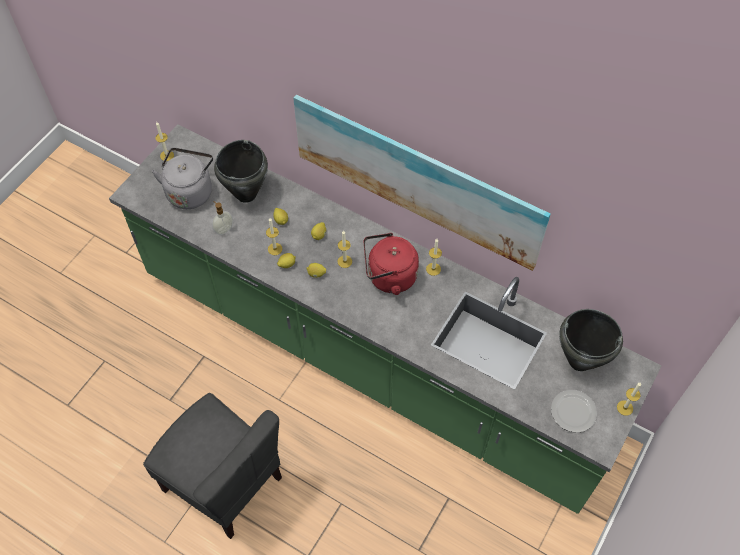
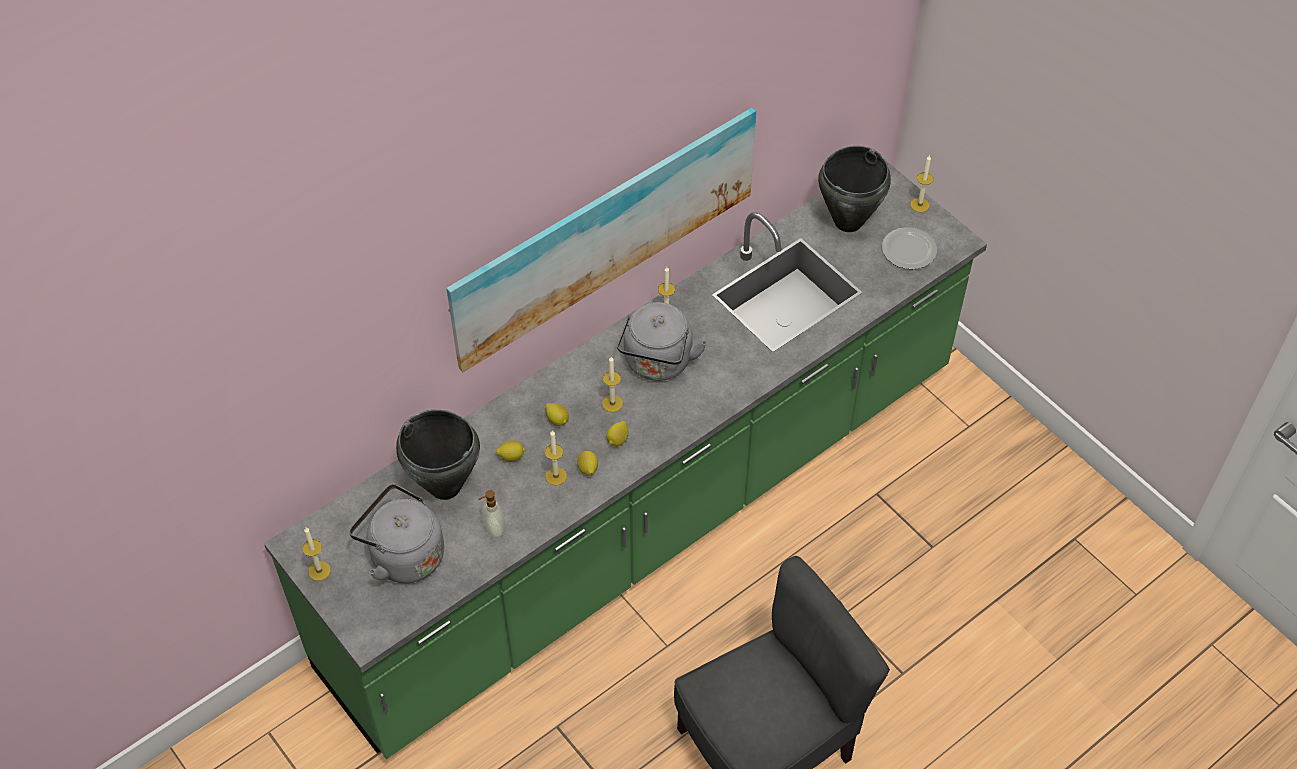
camera: 70 degrees left, 5 degrees down
red kettle [364,233,419,295] -> grey kettle [617,302,707,381]

